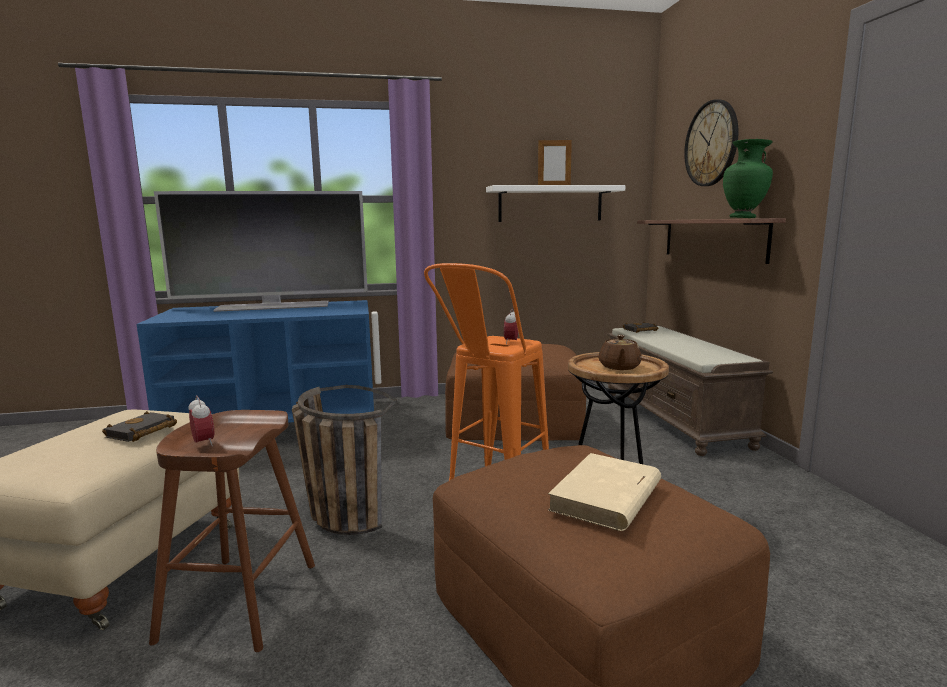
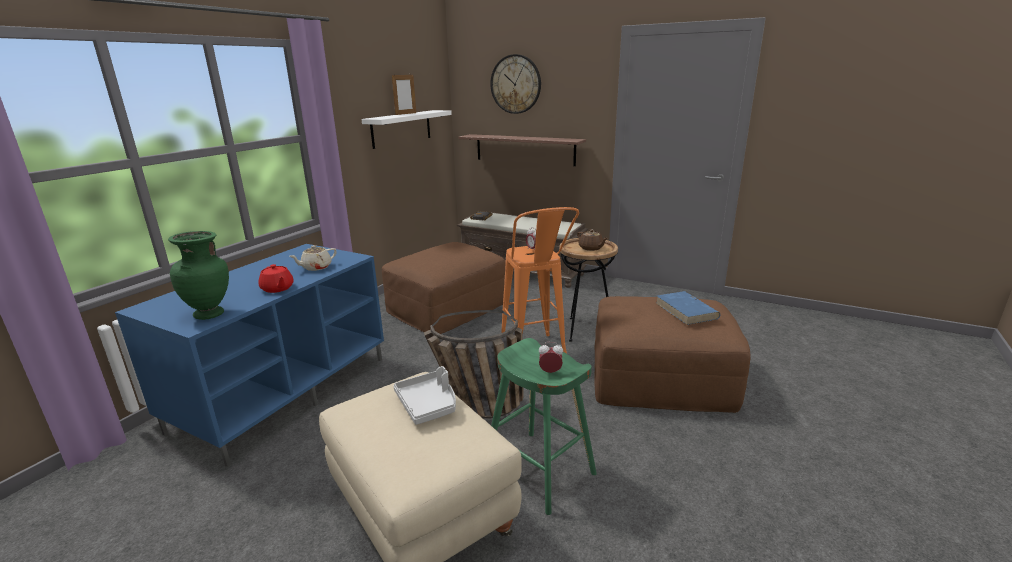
camera: 50 degrees left, 10 degrees up
black book [102,411,177,442] -> grey tray [394,366,456,425]
brown stool [149,410,315,652] -> green stool [491,338,597,515]
television [154,191,368,312] -> none
beige book [548,453,661,531] -> blue book [656,291,720,325]
green vase [723,139,773,218] -> green vase moved to [168,231,229,320]
none -> red teapot [258,264,294,293]
none -> beige teapot [290,245,337,271]

